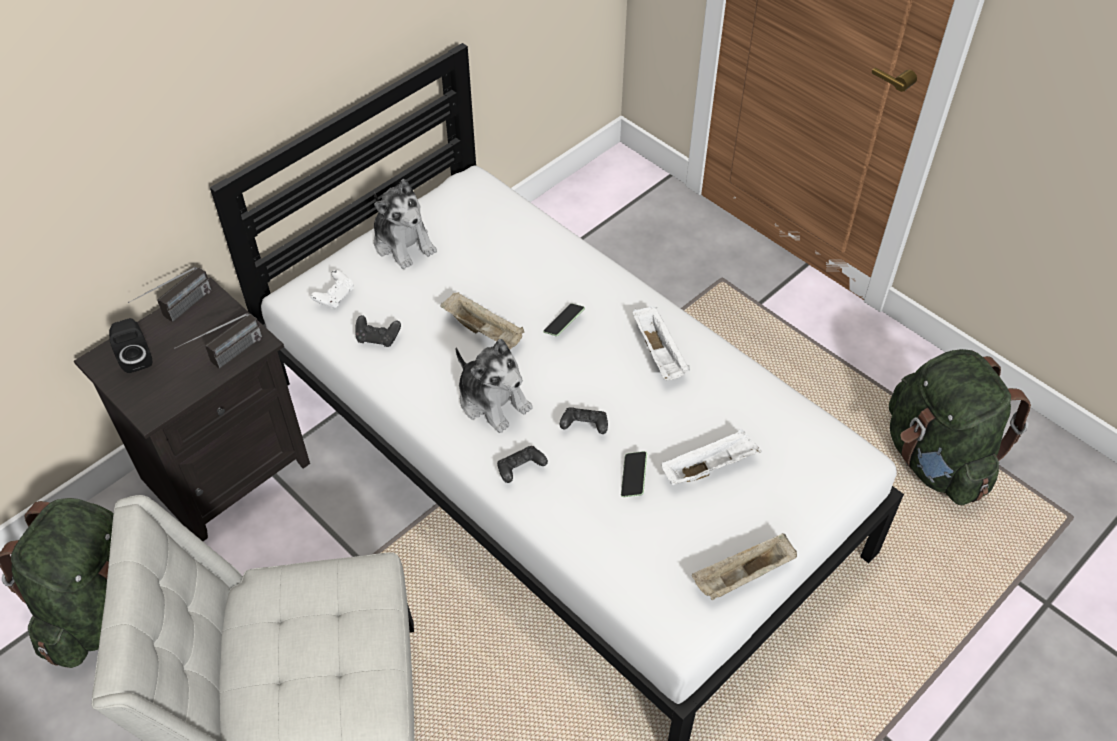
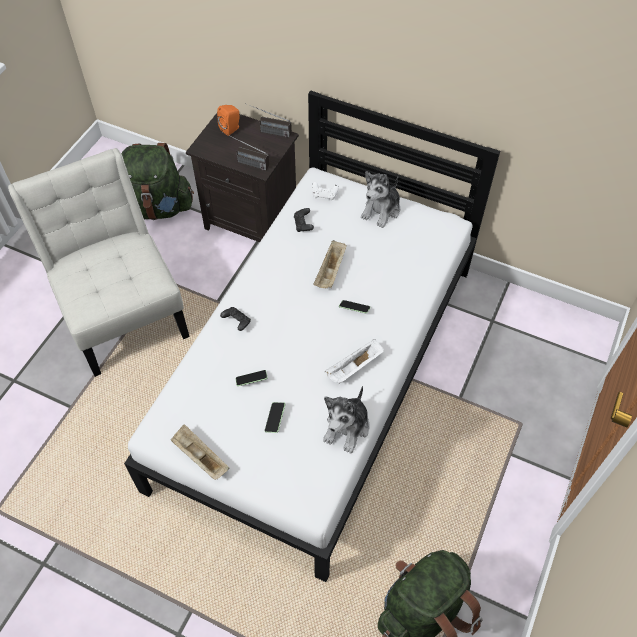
camera: 70 degrees right, 5 degrees up
black speaker [109,318,152,373] -> orange speaker [217,105,239,136]
plush toy [456,339,533,433] -> plush toy moved to [323,386,369,453]
black game controller [560,407,608,434] -> none
white tray [662,429,762,485] -> phone [265,402,285,433]

